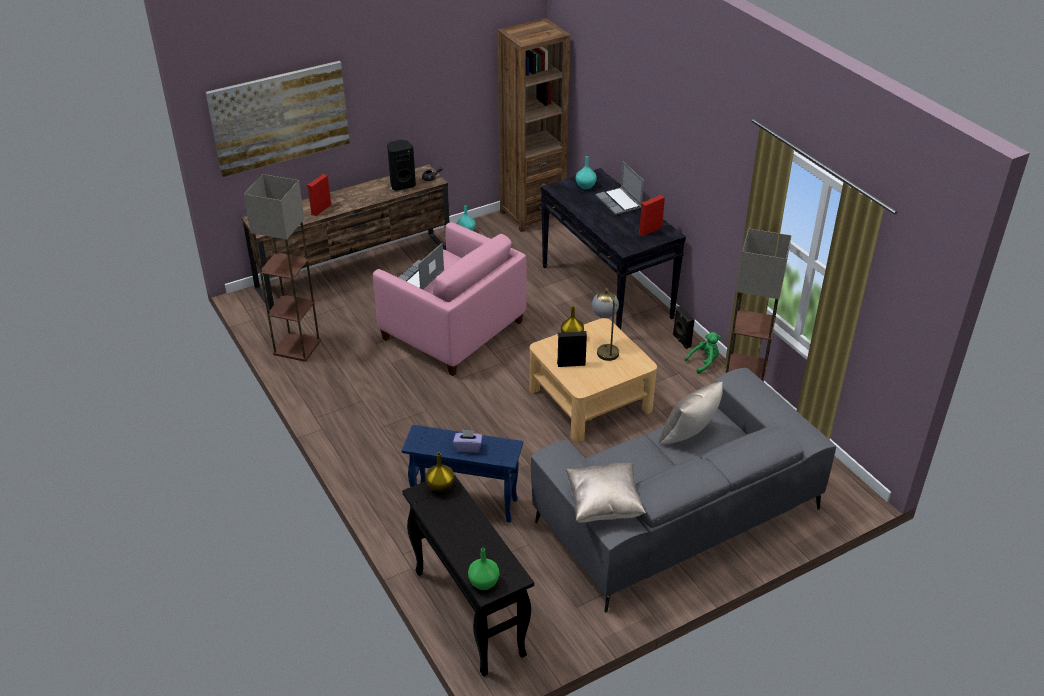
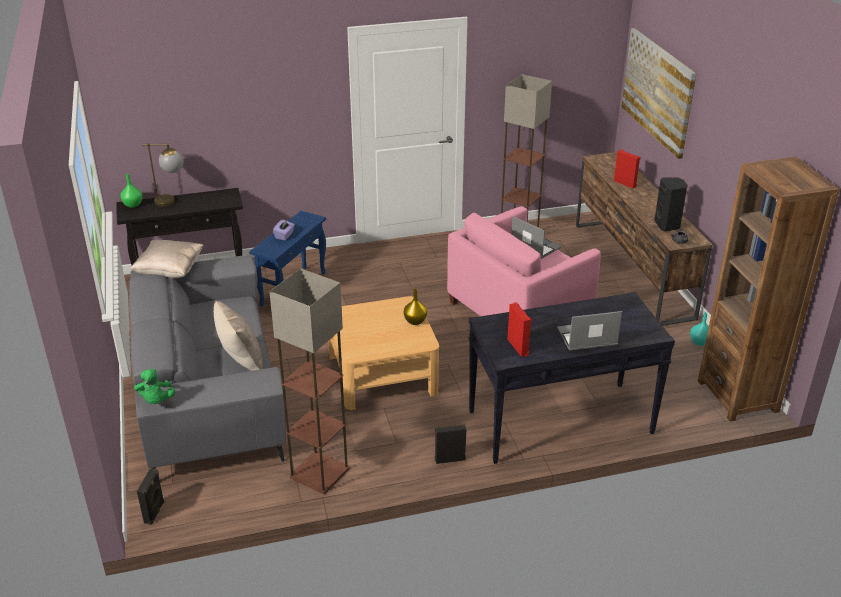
camera: 105 degrees right, 5 degrees down
yellow vase [426,453,455,493] -> none
black speaker [557,331,587,367] -> black speaker moved to [137,469,164,525]
turquoise vase [576,156,597,190] -> none
table lamp [592,288,619,361] -> table lamp moved to [142,143,184,207]
green plush toy [685,332,721,374] -> green plush toy moved to [134,369,175,404]

